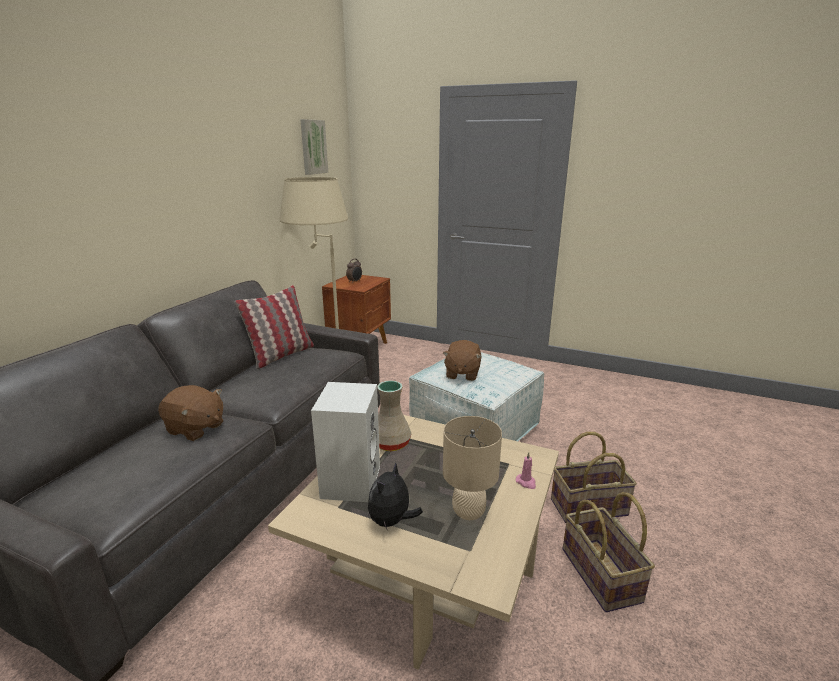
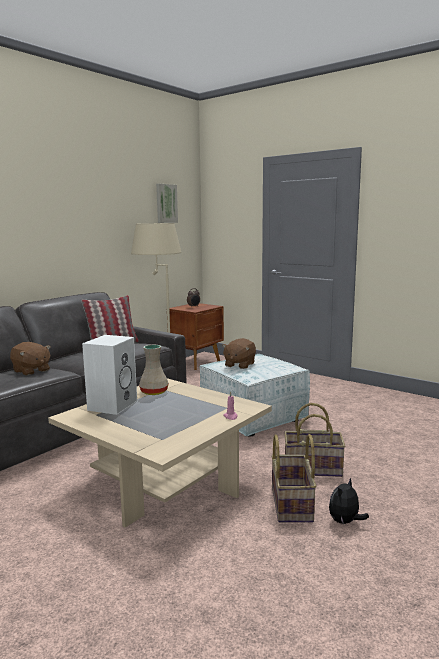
camera: 15 degrees right, 10 degrees down
plush toy [368,462,423,529] -> plush toy moved to [329,478,369,524]
beige table lamp [443,416,502,520] -> none

